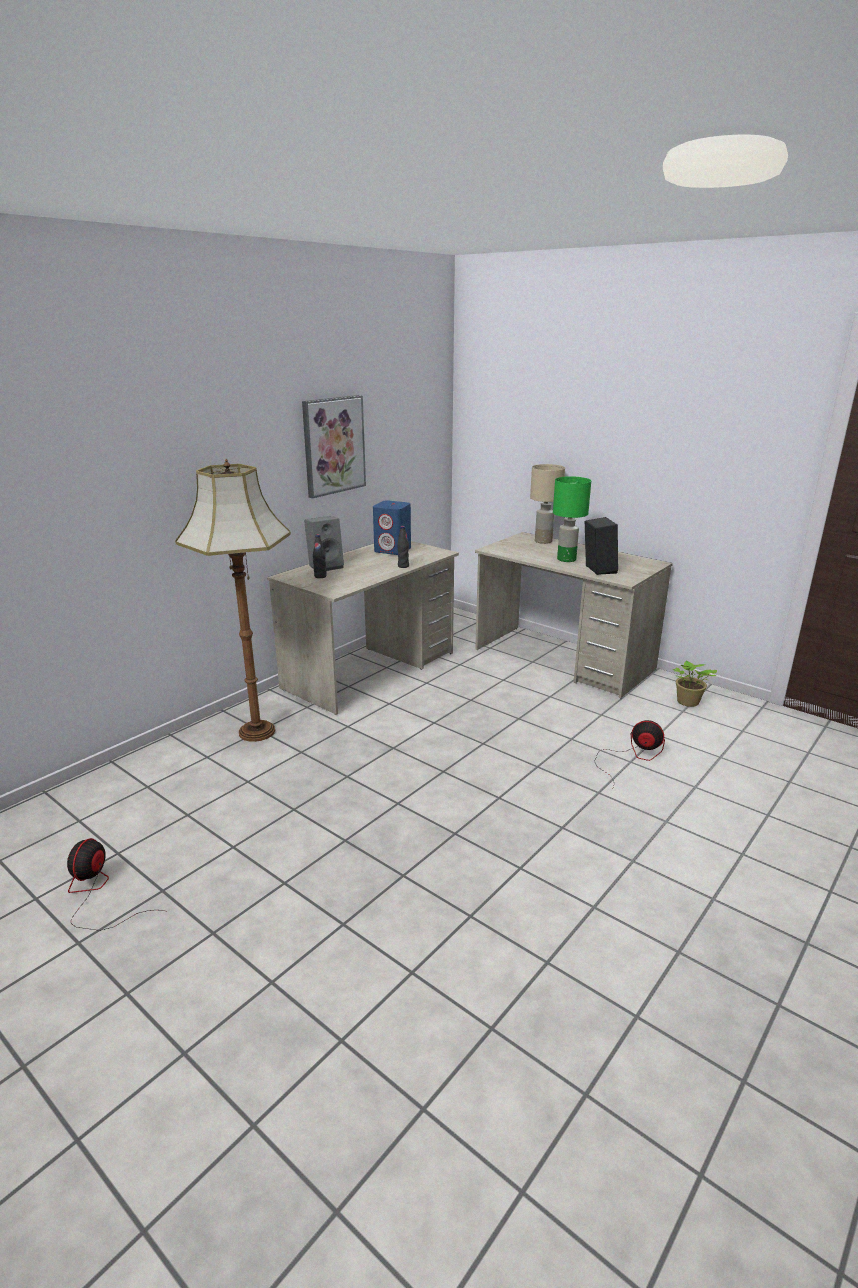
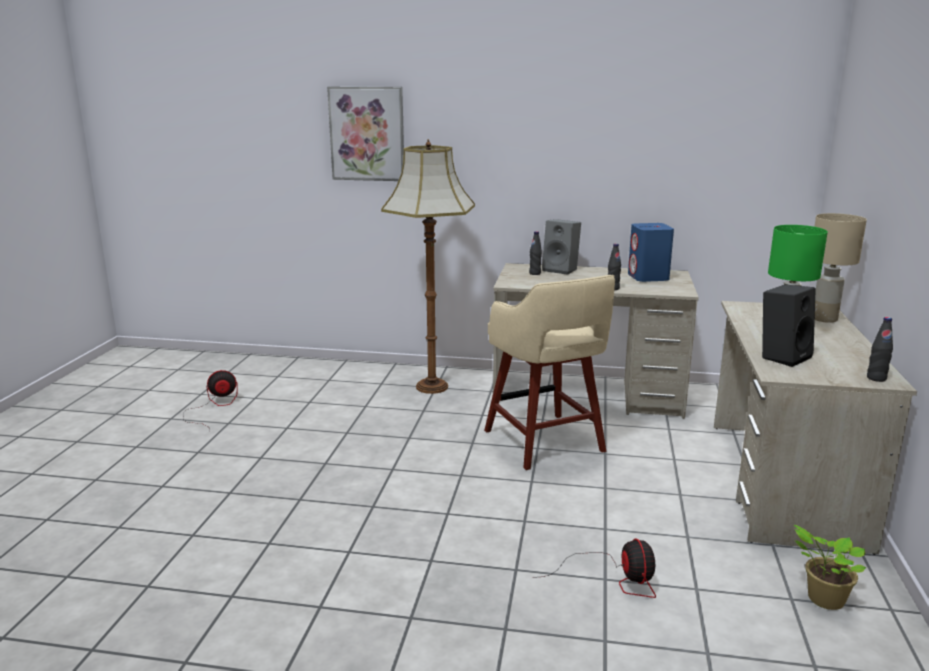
camera: 60 degrees right, 5 degrees down
picture [302,395,366,498] -> picture moved to [327,86,404,181]
none -> beige stool [484,275,615,470]
none -> black bottle [867,317,893,382]

